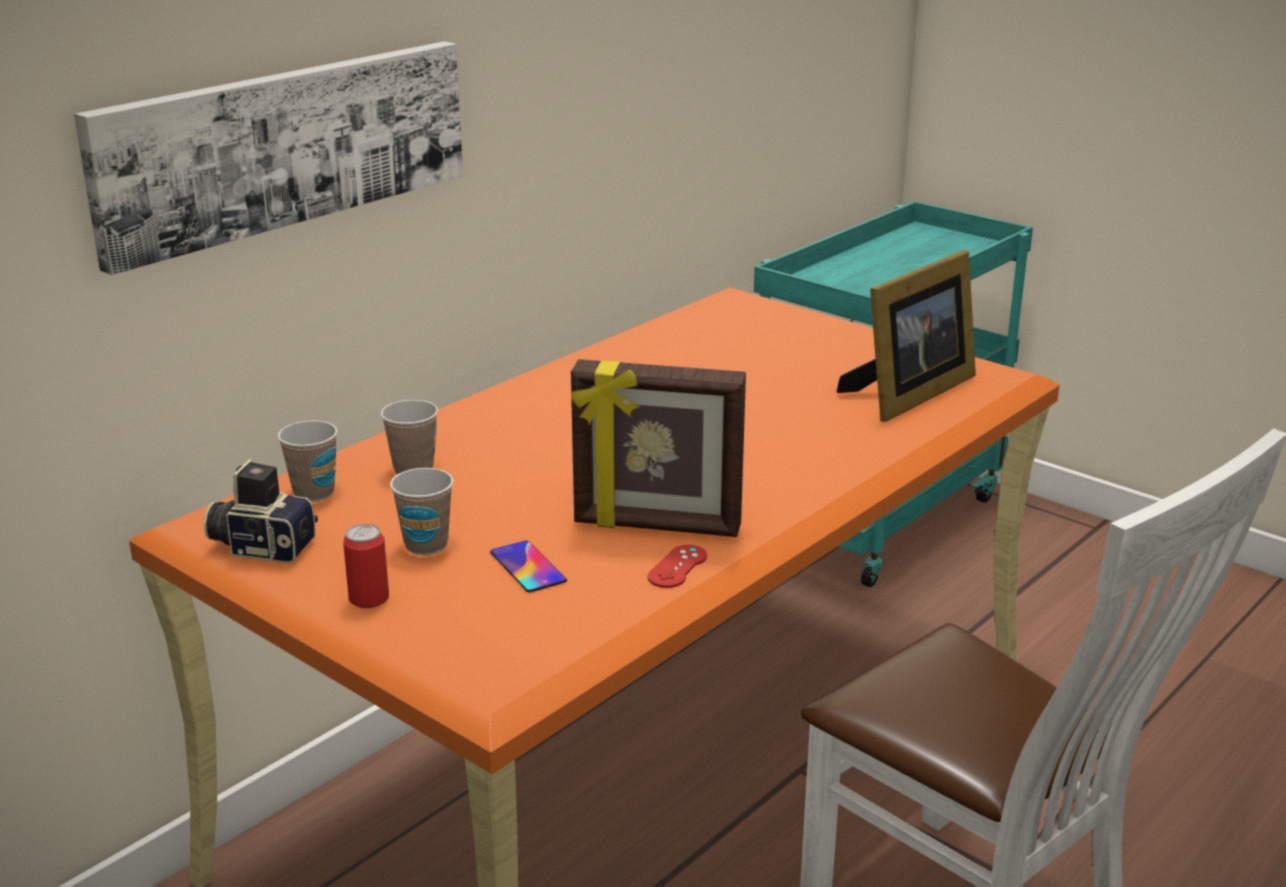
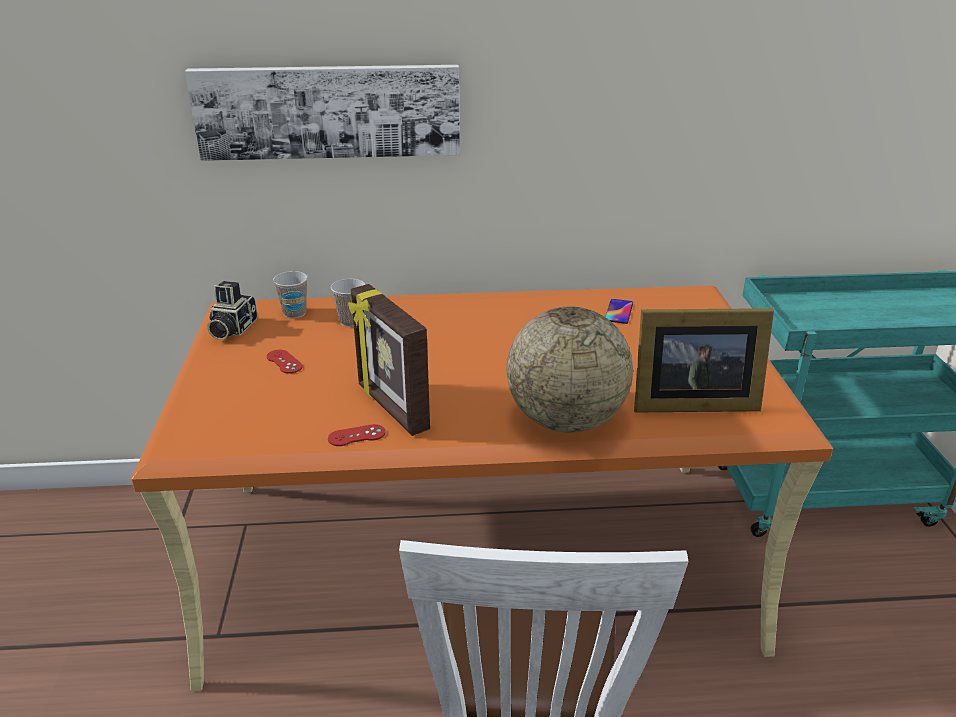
camera: 45 degrees right, 5 degrees up
camera [204,459,318,563] -> camera turned 135 degrees counterclockwise [207,281,257,340]
can [343,523,389,608] -> none
cup [390,468,454,555] -> red game controller [267,350,303,374]
phone [490,540,567,592] -> phone moved to [605,299,633,324]
none -> globe [507,307,633,433]

